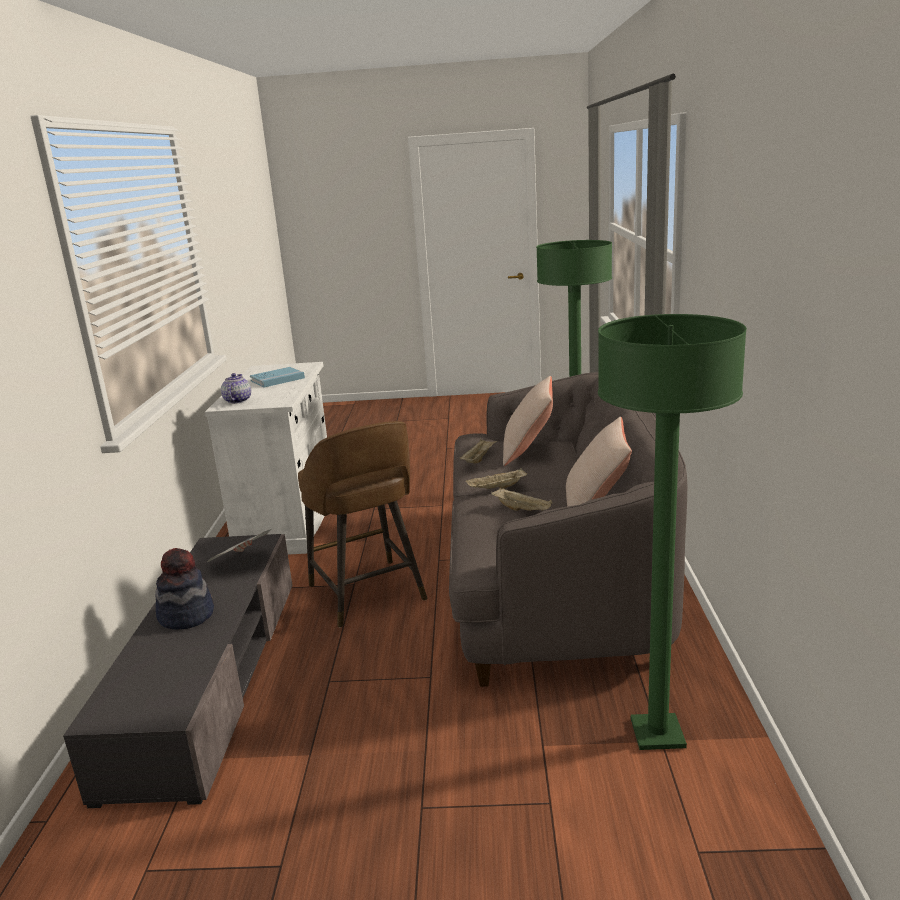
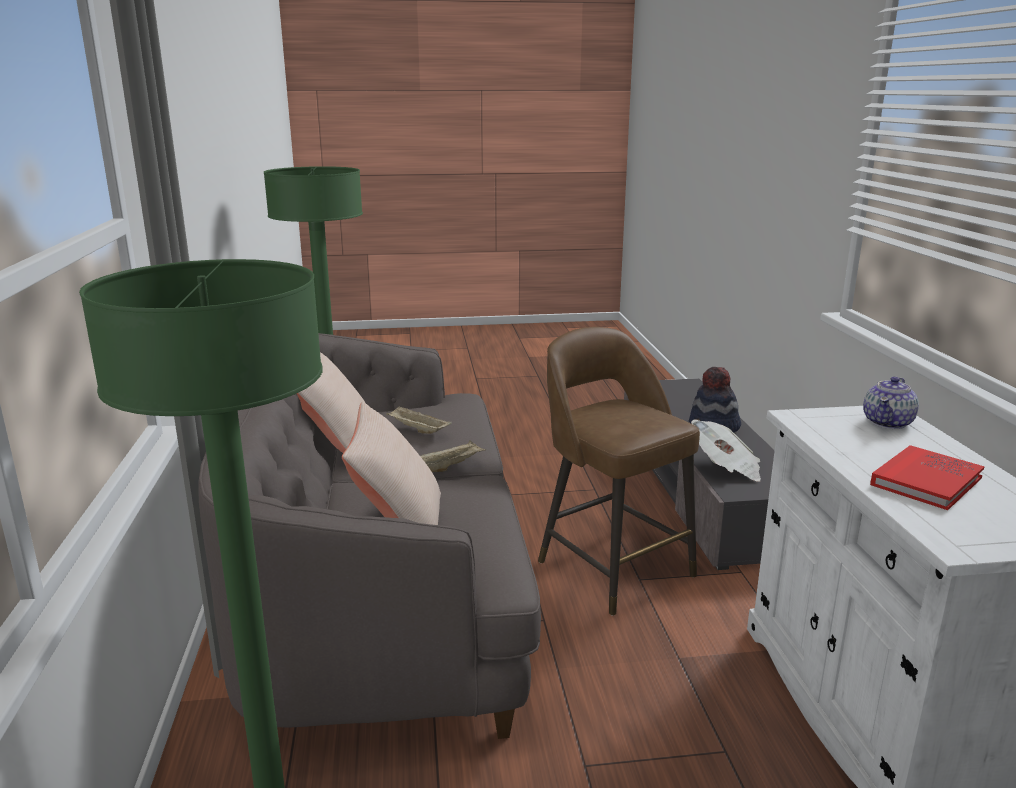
camera: 170 degrees right, 0 degrees up
teapot [221,373,251,404] -> teapot turned 45 degrees clockwise [863,377,919,429]
blue book [250,367,305,387] -> red book [870,445,985,510]
beige tray [460,439,497,463] -> none

